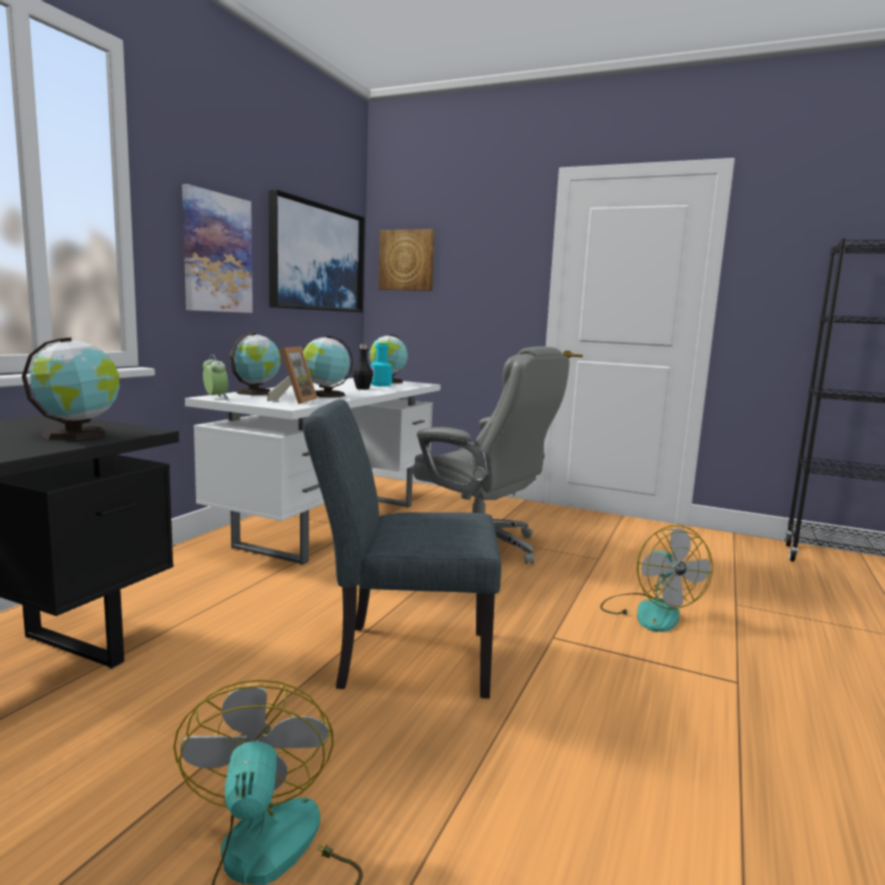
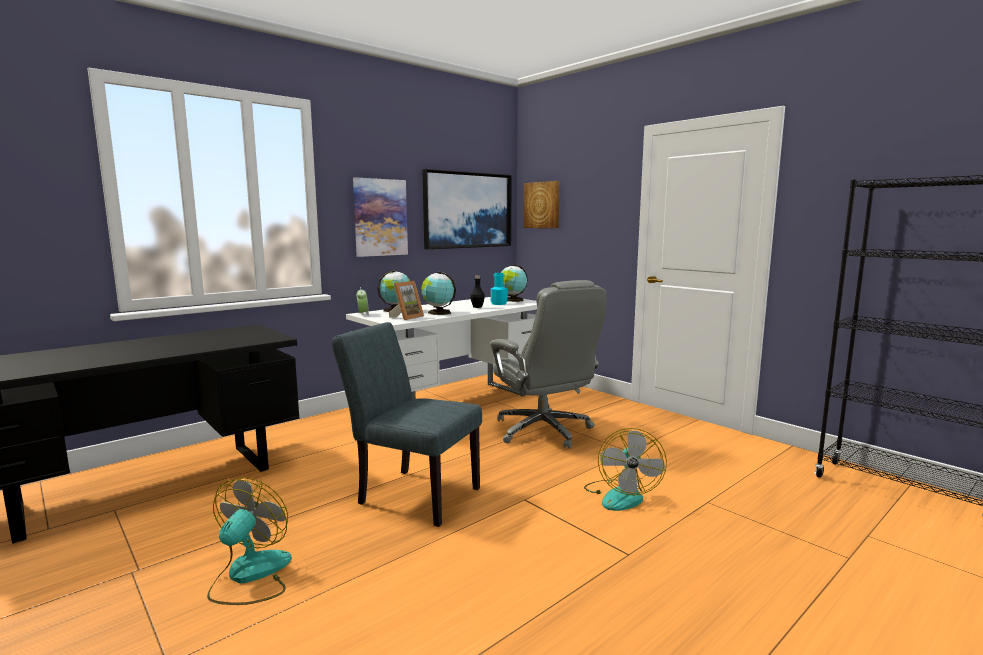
camera: 25 degrees right, 0 degrees up
globe [22,337,120,440] -> none

